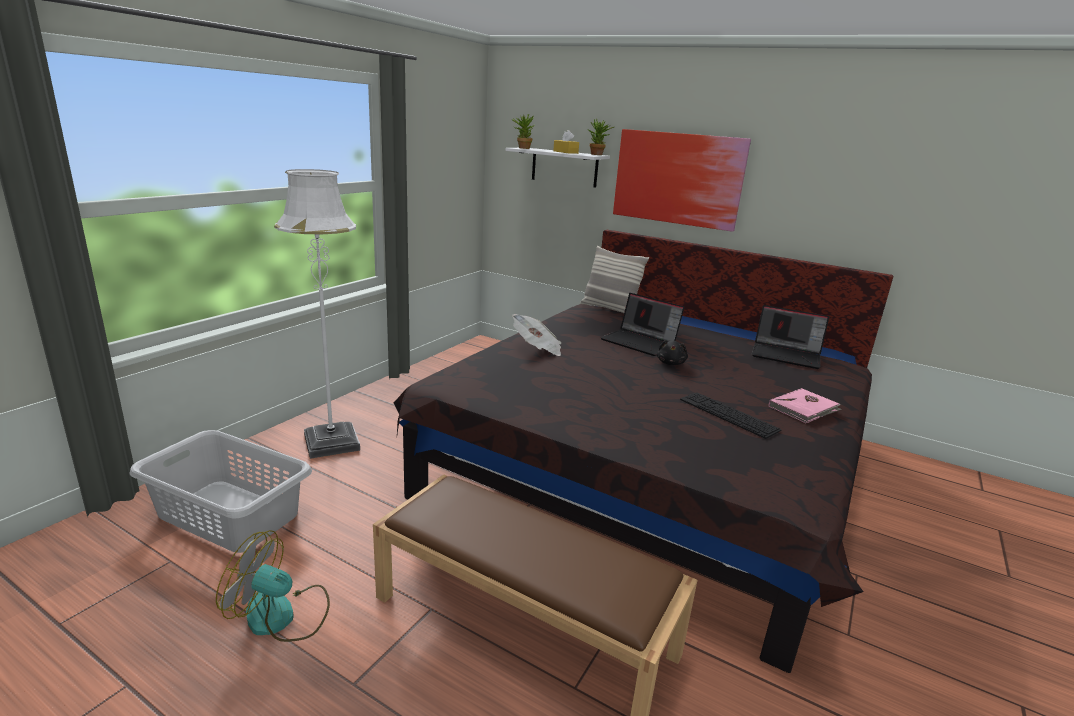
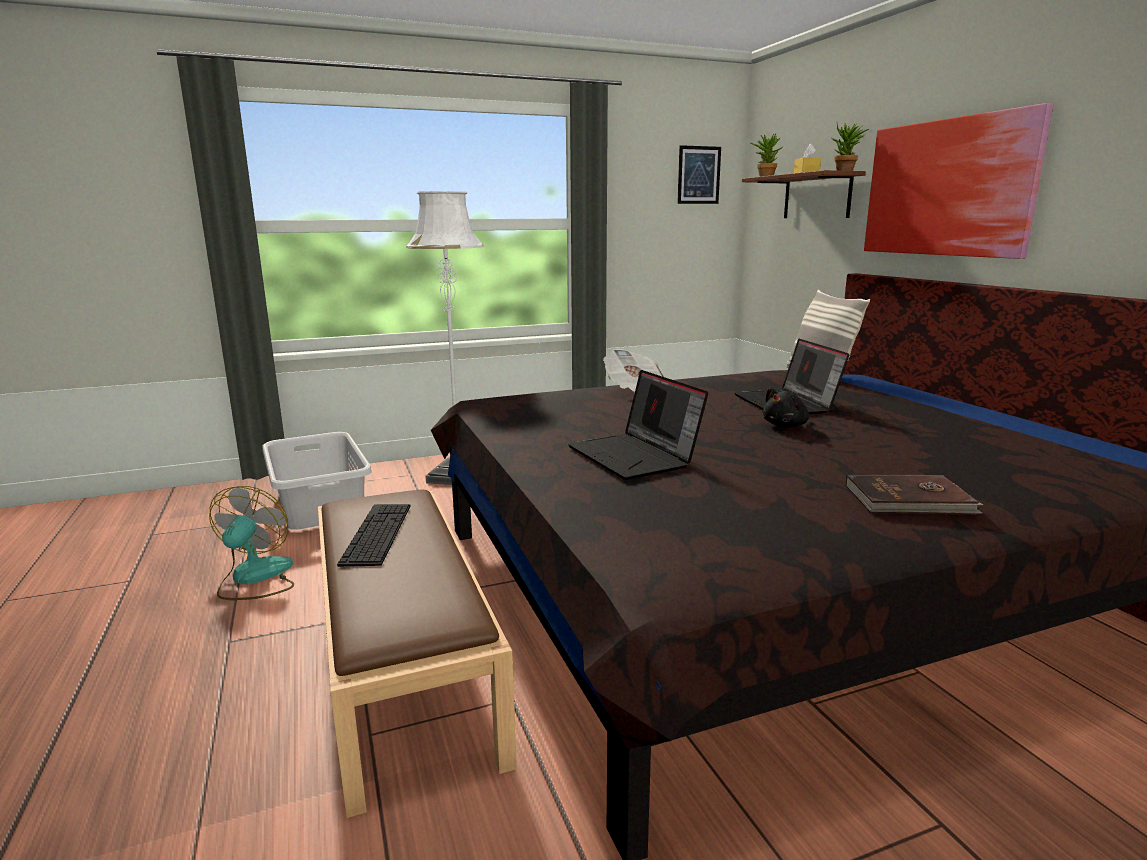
camera: 40 degrees right, 5 degrees down
fan [216,530,330,642] -> fan turned 45 degrees clockwise [209,486,294,600]
white shelf [505,148,610,188] -> brown shelf [742,170,866,218]
keyboard [680,392,781,439] -> keyboard moved to [337,504,411,567]
laptop [752,305,829,369] -> laptop moved to [568,370,708,480]
pink book [769,388,842,423] -> brown book [845,474,983,515]
none -> picture [677,145,721,204]

